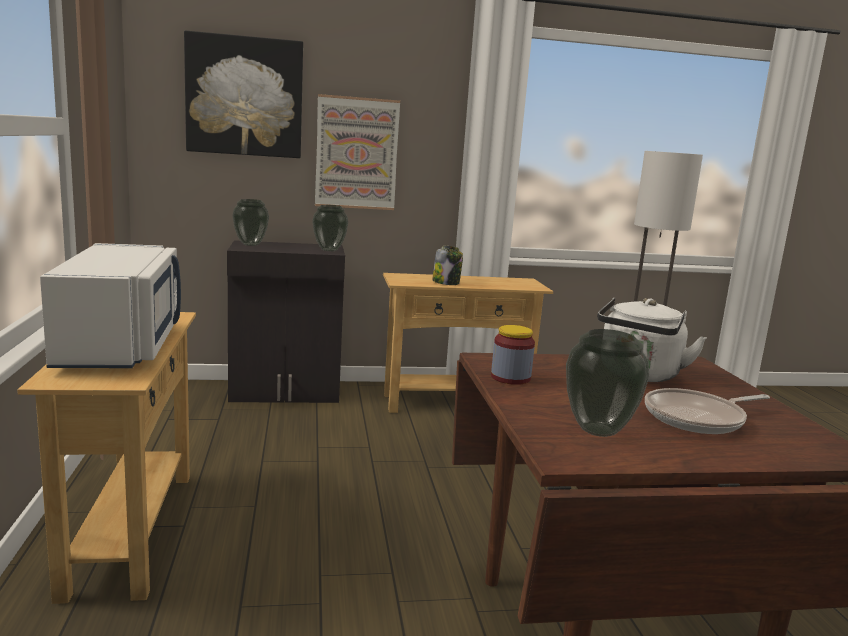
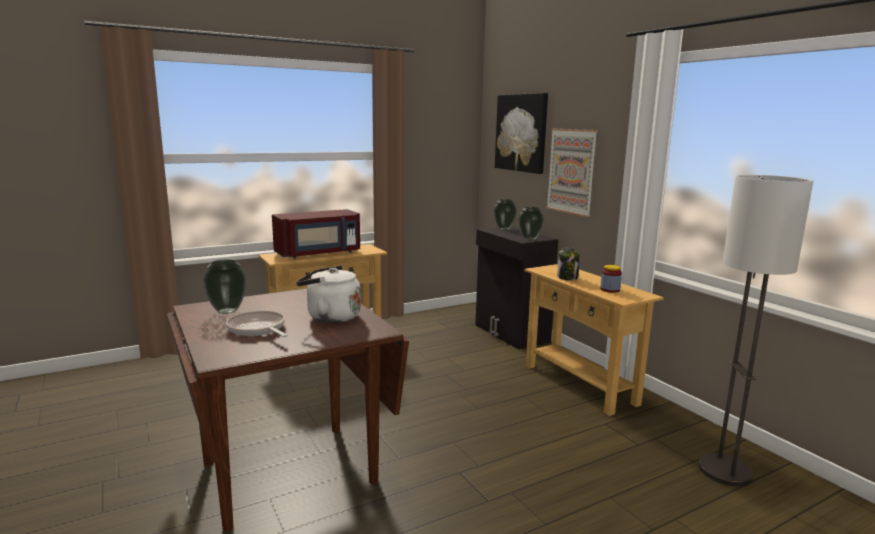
camera: 70 degrees right, 0 degrees up
white microwave [40,243,181,368] -> red microwave [272,209,360,259]
jar [491,325,535,385] -> jar moved to [600,265,622,293]

